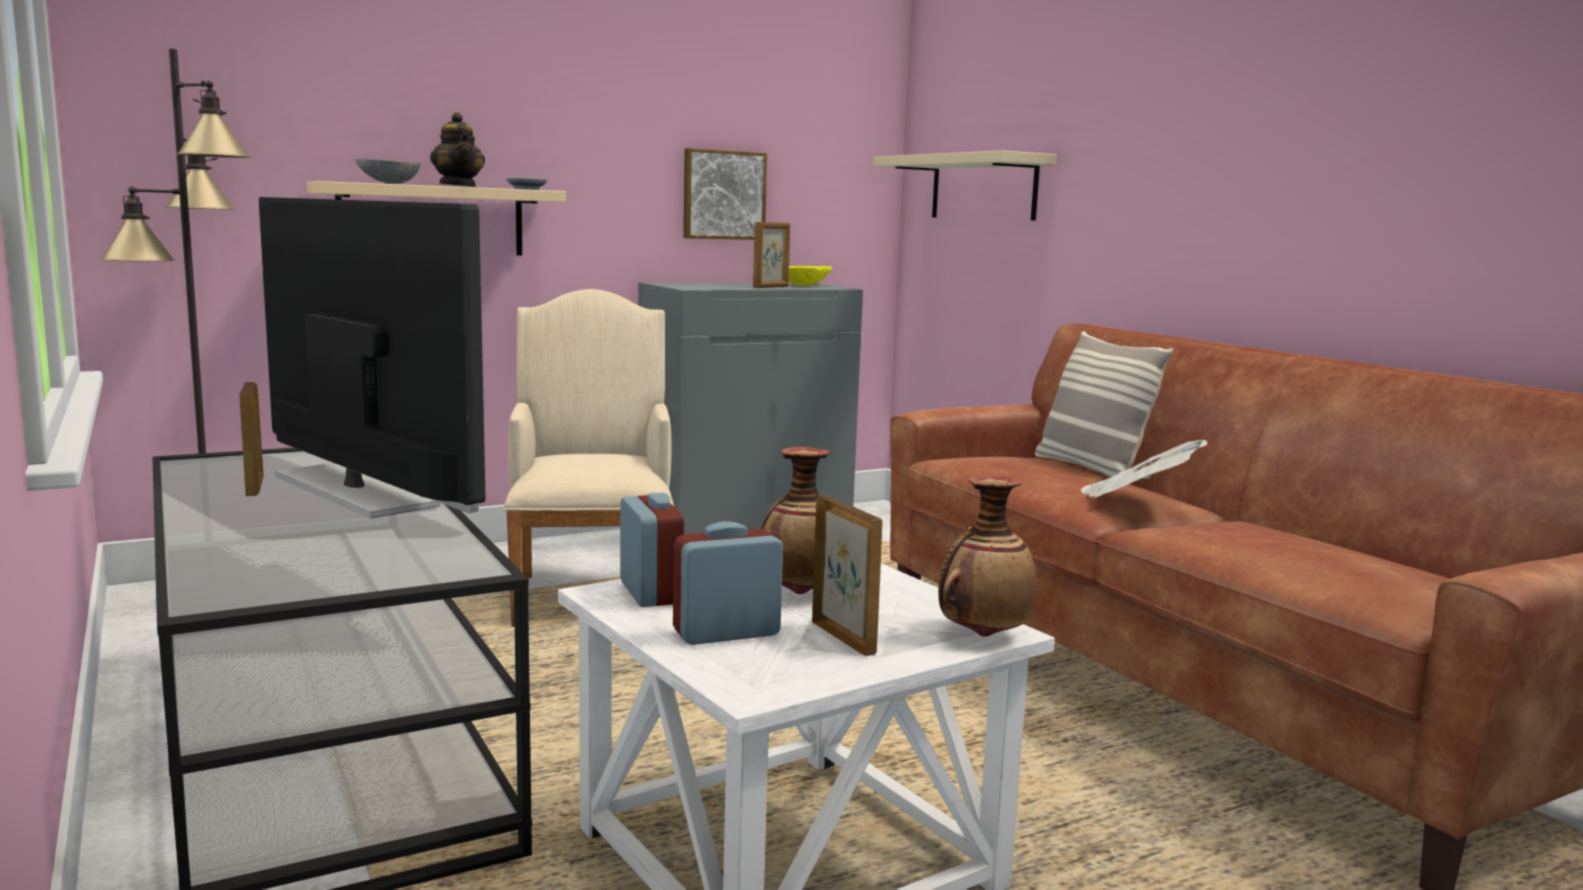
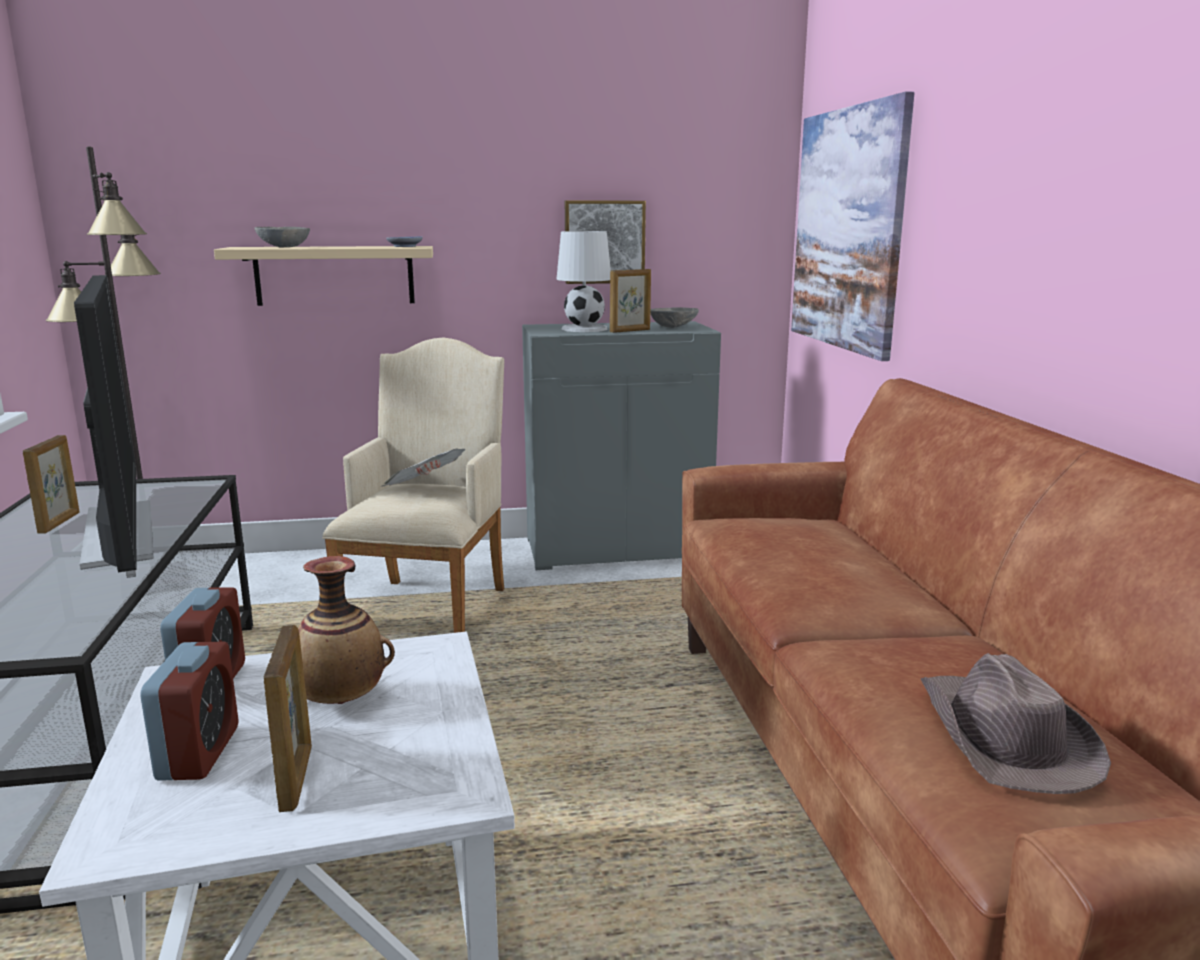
camera: 20 degrees right, 5 degrees up
teapot [430,112,485,187] -> none
alarm clock [673,521,783,645] -> alarm clock turned 90 degrees clockwise [140,641,238,781]
yellow bowl [789,266,832,286] -> grey bowl [650,307,699,328]
beige shelf [873,150,1057,221] -> picture [791,92,914,361]
vase [938,475,1037,637] -> none
pillow [1035,331,1173,478] -> none
newspaper [1080,440,1207,498] -> newspaper moved to [382,448,465,486]
none -> white table lamp [556,231,611,332]
none -> brown hat [921,653,1111,794]

